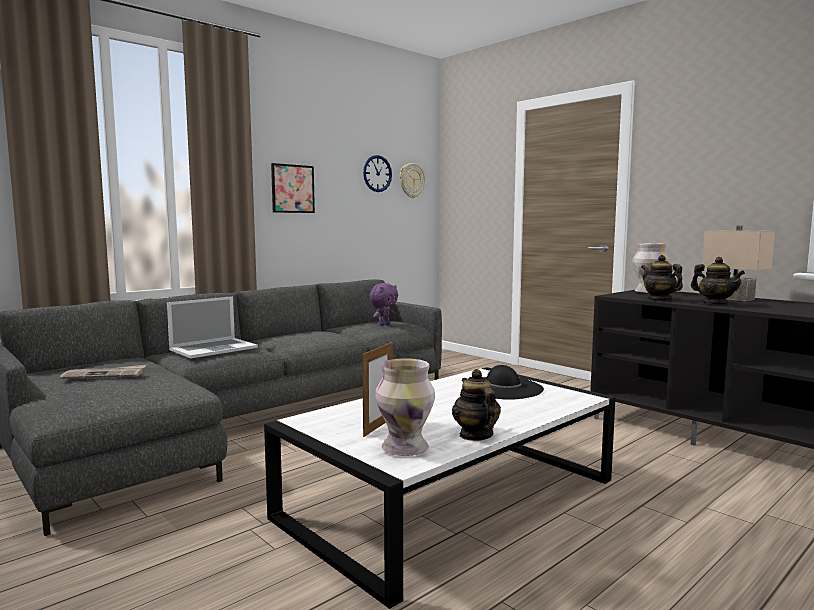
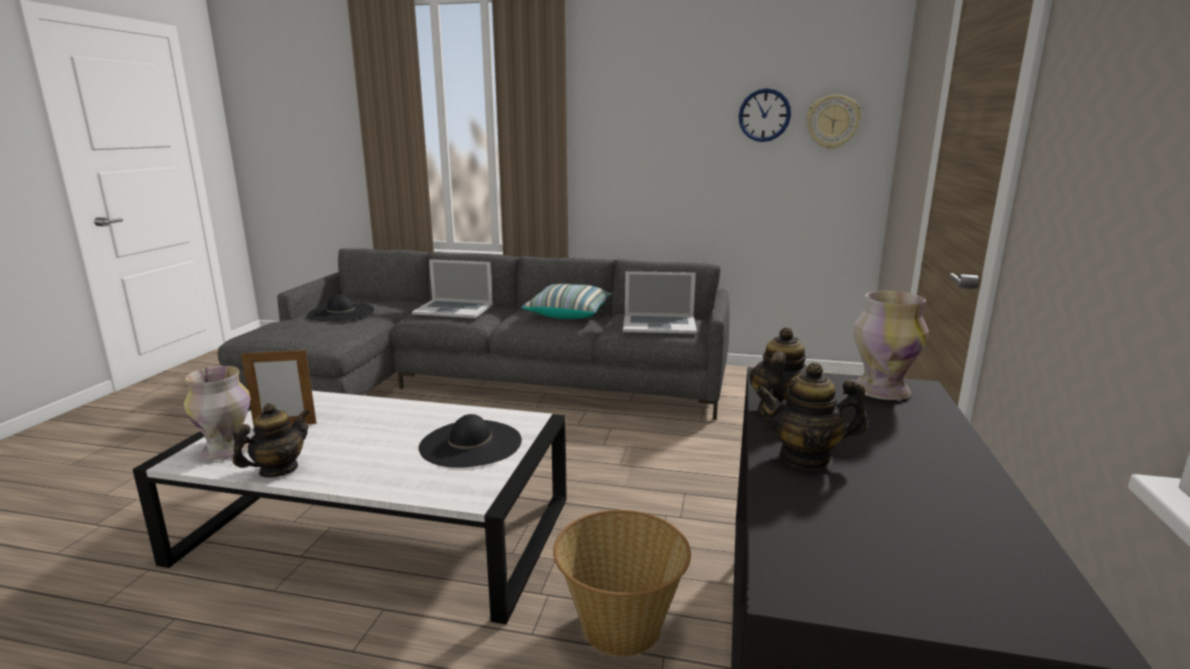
camera: 55 degrees right, 10 degrees up
newspaper [60,365,146,379] -> black hat [307,295,374,322]
picture [271,163,315,213] -> none
purple plush toy [369,283,398,326] -> laptop [623,271,697,334]
teapot [691,257,745,305] -> teapot turned 75 degrees clockwise [755,363,868,470]
beige table lamp [702,225,775,301] -> none
none -> pillow [521,284,613,319]
none -> basket [553,510,691,656]

